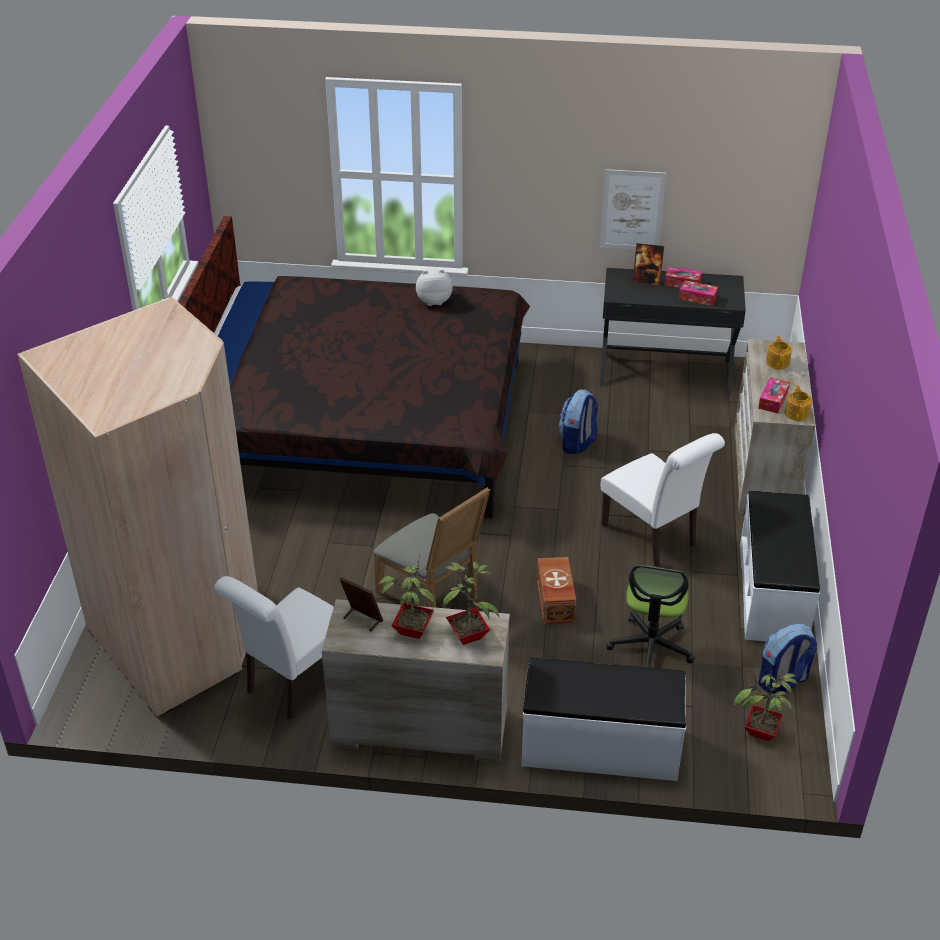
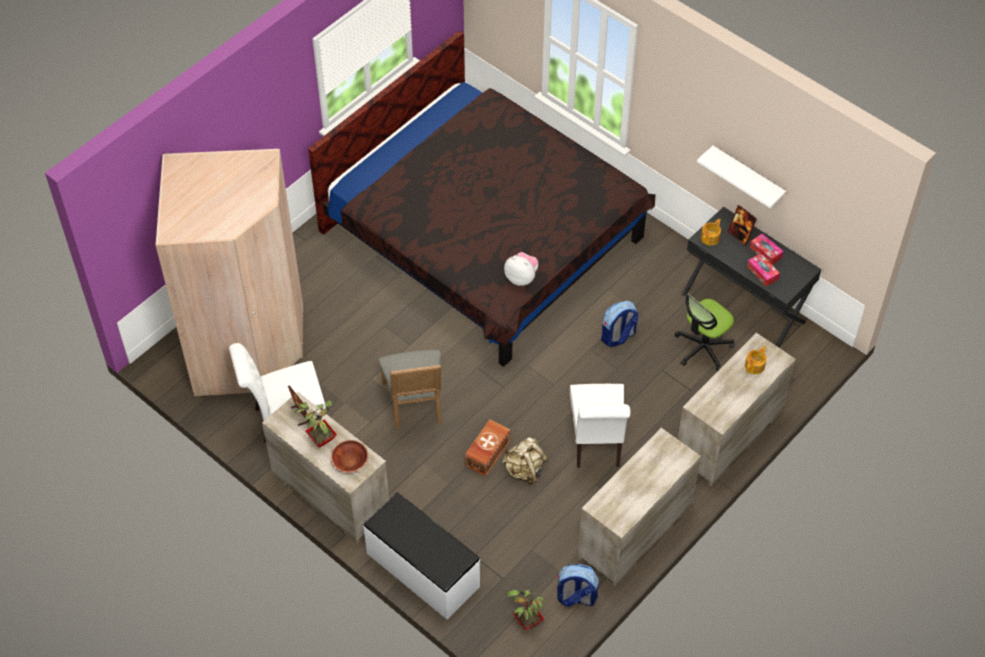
camera: 35 degrees right, 15 degrees up
plush toy [416,269,453,306] -> plush toy moved to [504,252,539,286]
potted plant [442,562,499,645] -> brown bowl [331,440,369,473]
picture [600,169,666,250] -> white shelf [697,146,786,208]
office chair [606,565,695,668] -> office chair moved to [675,293,734,372]
white bench [740,491,820,641] -> beige dresser [578,428,701,587]
tissue box [758,377,790,413] -> none
teapot [785,385,812,421] -> teapot moved to [701,219,721,246]
none -> beige backpack [502,437,548,485]

